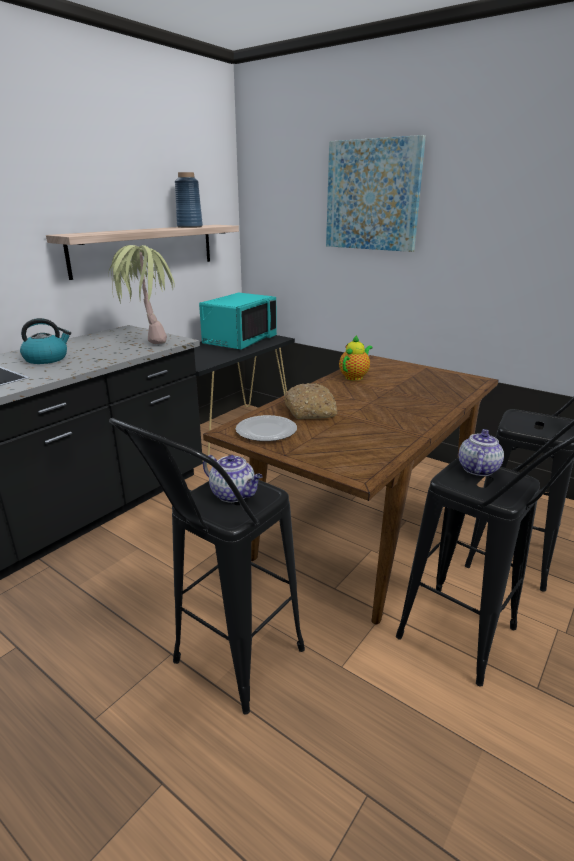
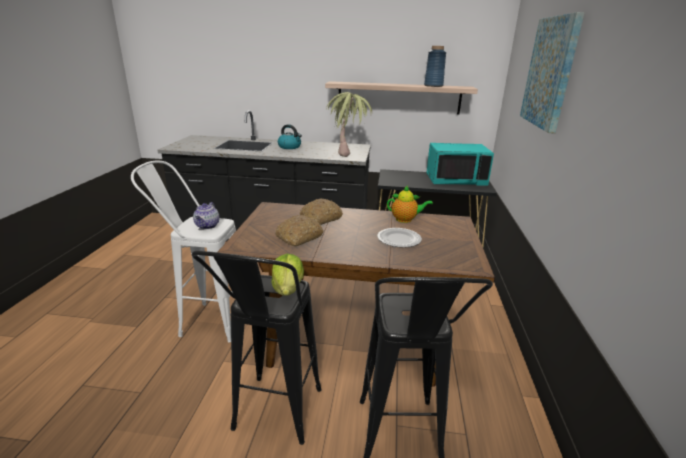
camera: 60 degrees right, 0 degrees up
black stool [109,418,305,715] -> white stool [131,161,236,342]
plate [236,415,297,441] -> plate moved to [377,228,422,248]
teapot [458,429,504,476] -> lettuce [271,254,304,296]
none -> bread [275,215,323,246]

